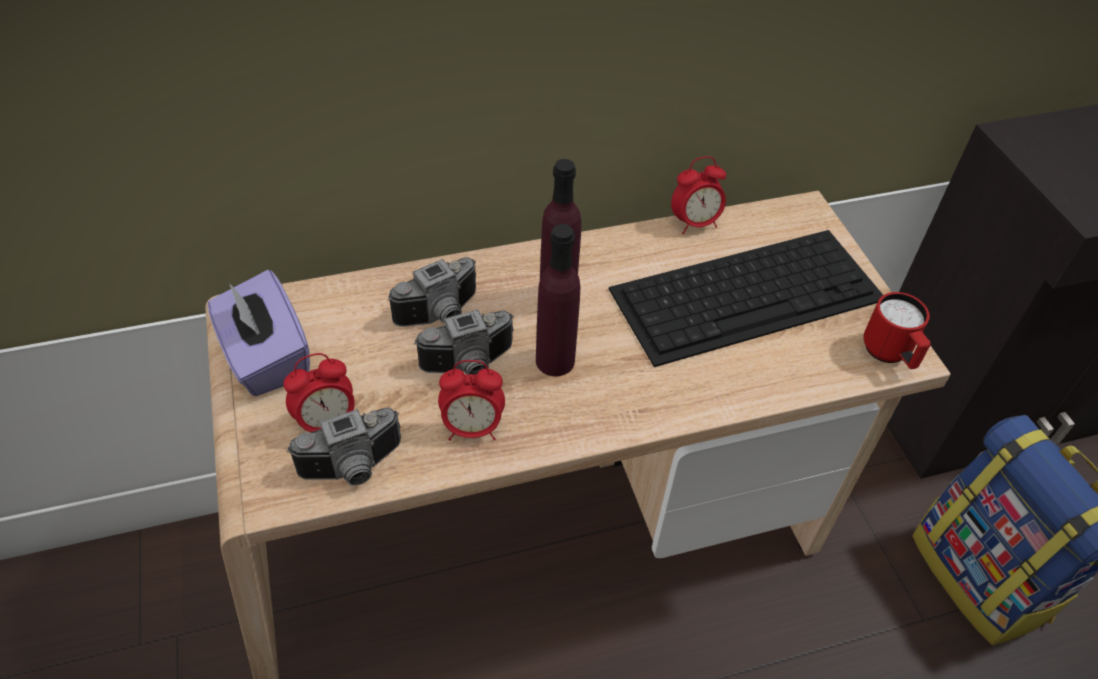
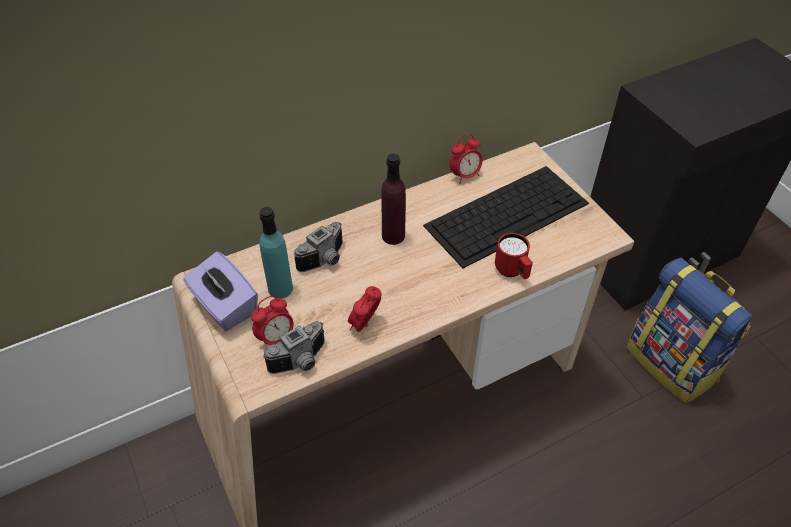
camera: 10 degrees left, 0 degrees up
camera [414,310,514,375] -> none
alarm clock [438,360,505,441] -> alarm clock turned 135 degrees clockwise [348,286,382,332]
purple bottle [536,224,580,376] -> none
red mug [863,292,931,369] -> red mug moved to [495,233,533,279]
none -> turquoise bottle [259,207,293,298]

